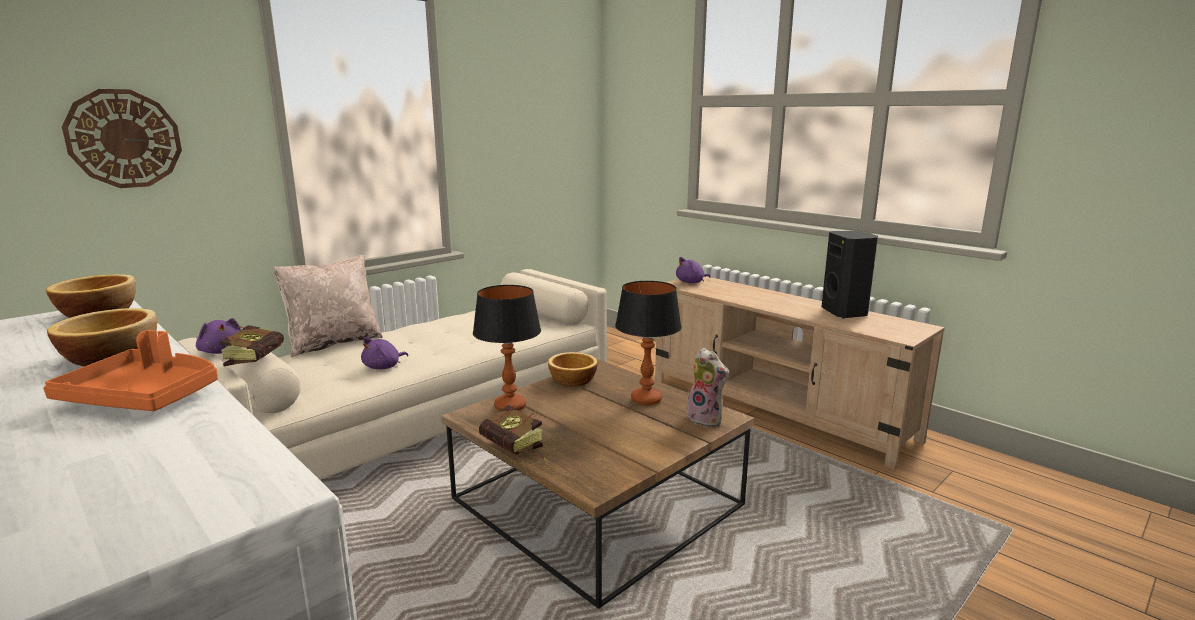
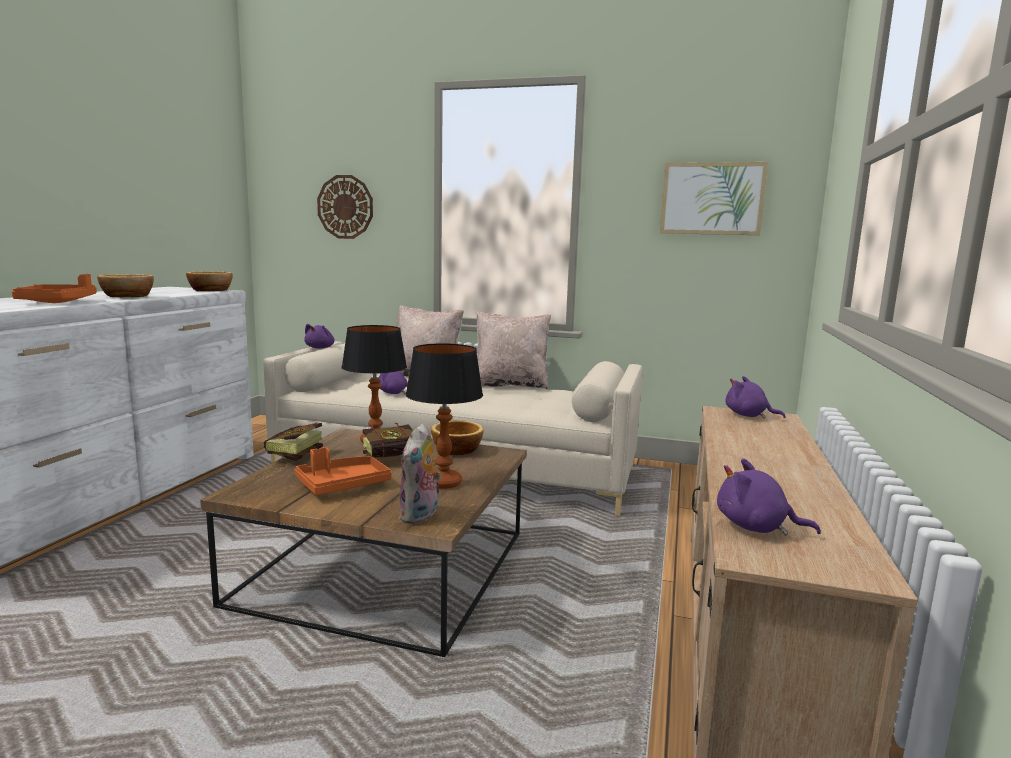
camera: 60 degrees right, 5 degrees down
book [220,325,284,367] -> book moved to [363,423,413,458]
black speaker [821,231,878,319] -> none
none -> orange tray [295,447,392,495]
none -> beige pillow [477,312,551,389]
none -> picture [660,162,768,235]
none -> purple plush toy [717,458,821,536]

